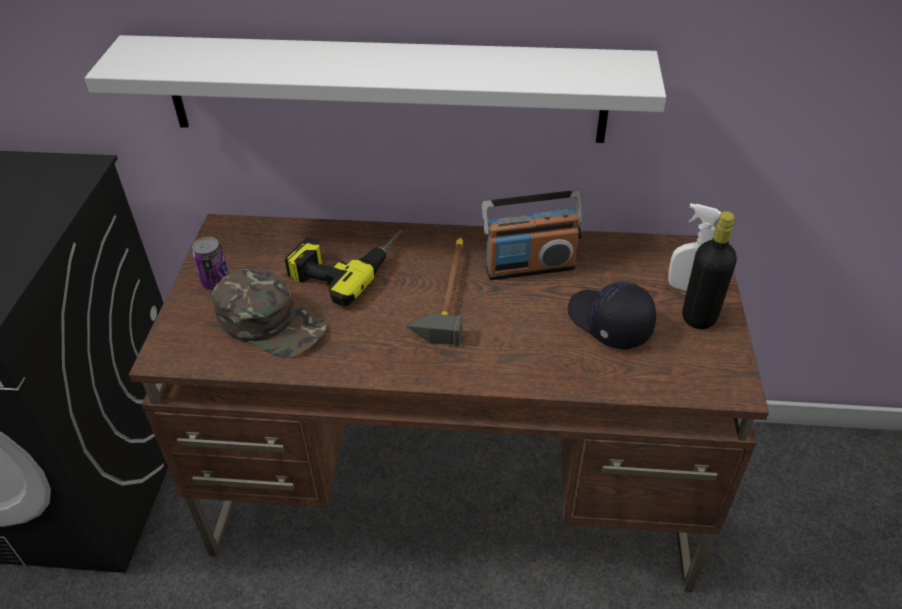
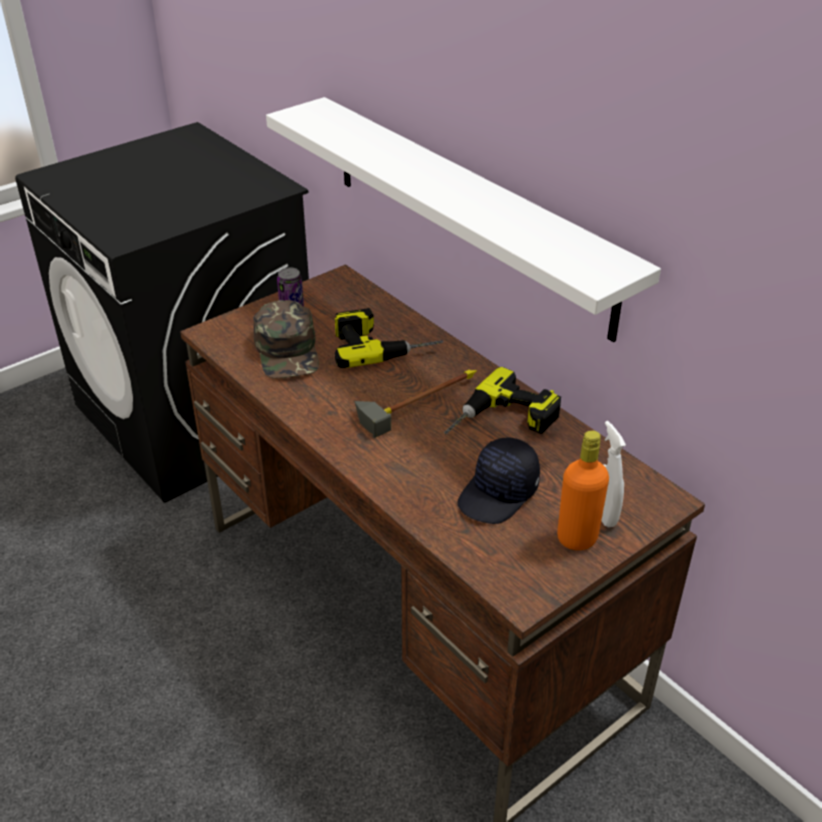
camera: 45 degrees right, 5 degrees down
radio [482,190,582,280] -> power drill [444,367,561,434]
black cap [568,282,656,350] -> black cap turned 150 degrees counterclockwise [457,437,540,524]
black bottle [682,211,737,329] -> orange bottle [557,430,609,550]

